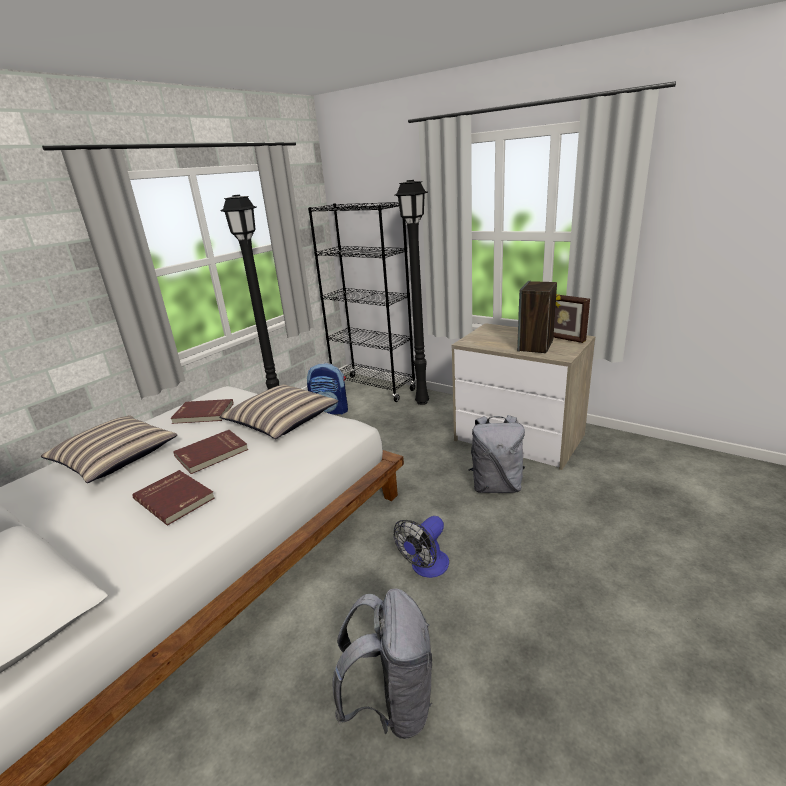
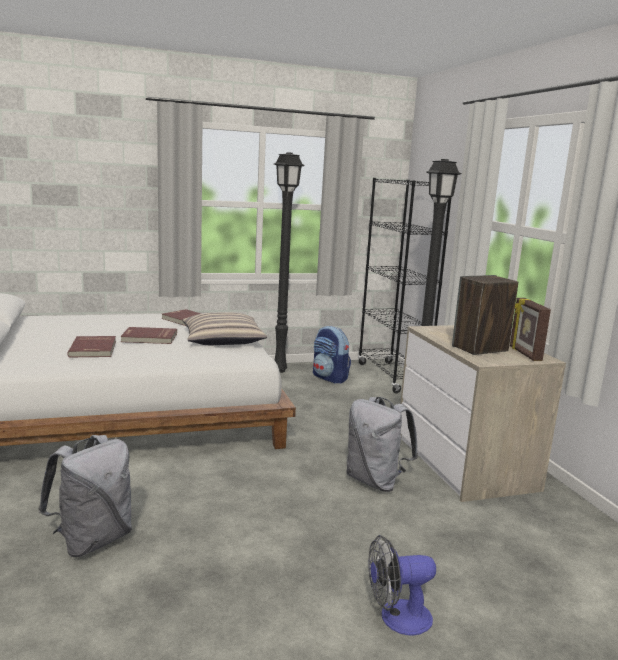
camera: 35 degrees right, 10 degrees down
pillow [41,415,177,483] -> none
fan [394,516,449,578] -> fan moved to [368,535,436,636]

